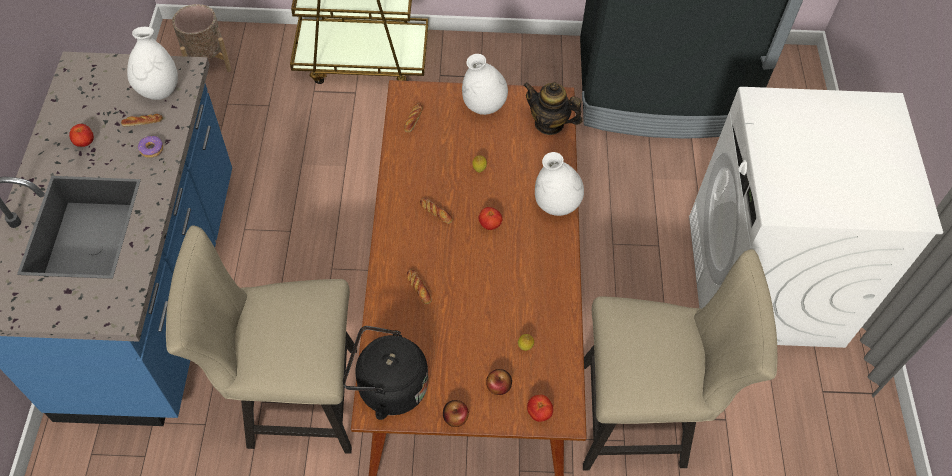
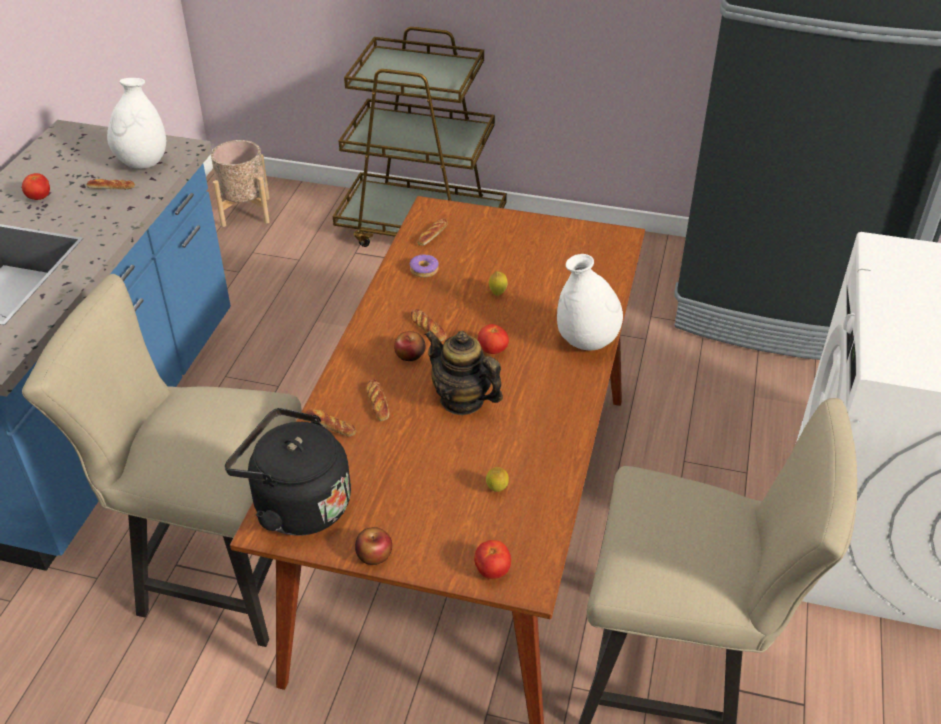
camera: 15 degrees right, 15 degrees down
donut [138,136,163,158] -> donut moved to [410,255,439,278]
white vase [462,54,508,115] -> none
apple [486,369,512,395] -> apple moved to [394,331,426,361]
teapot [523,82,582,135] -> teapot moved to [425,330,503,415]
none -> bread [306,409,356,437]

